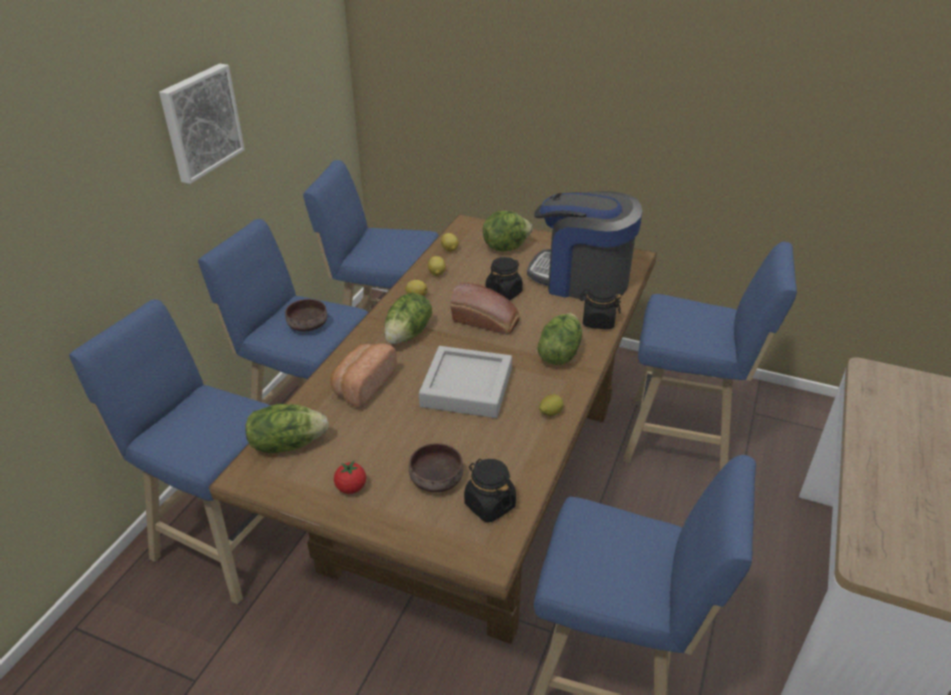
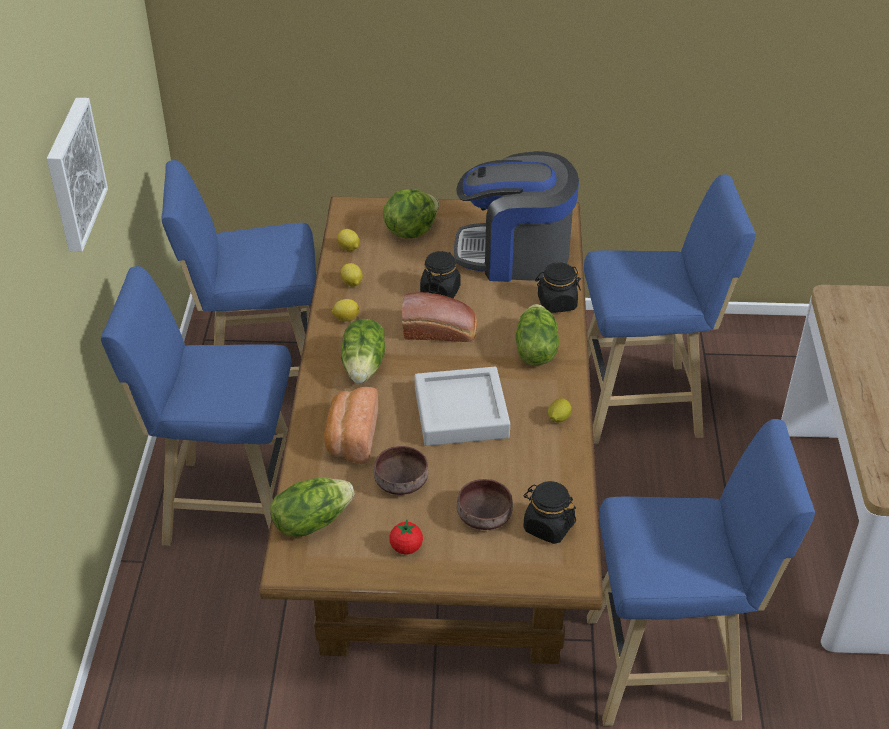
camera: 20 degrees left, 5 degrees up
blue stool [69,299,271,605] -> none
brown bowl [285,299,327,331] -> brown bowl moved to [374,446,428,495]

